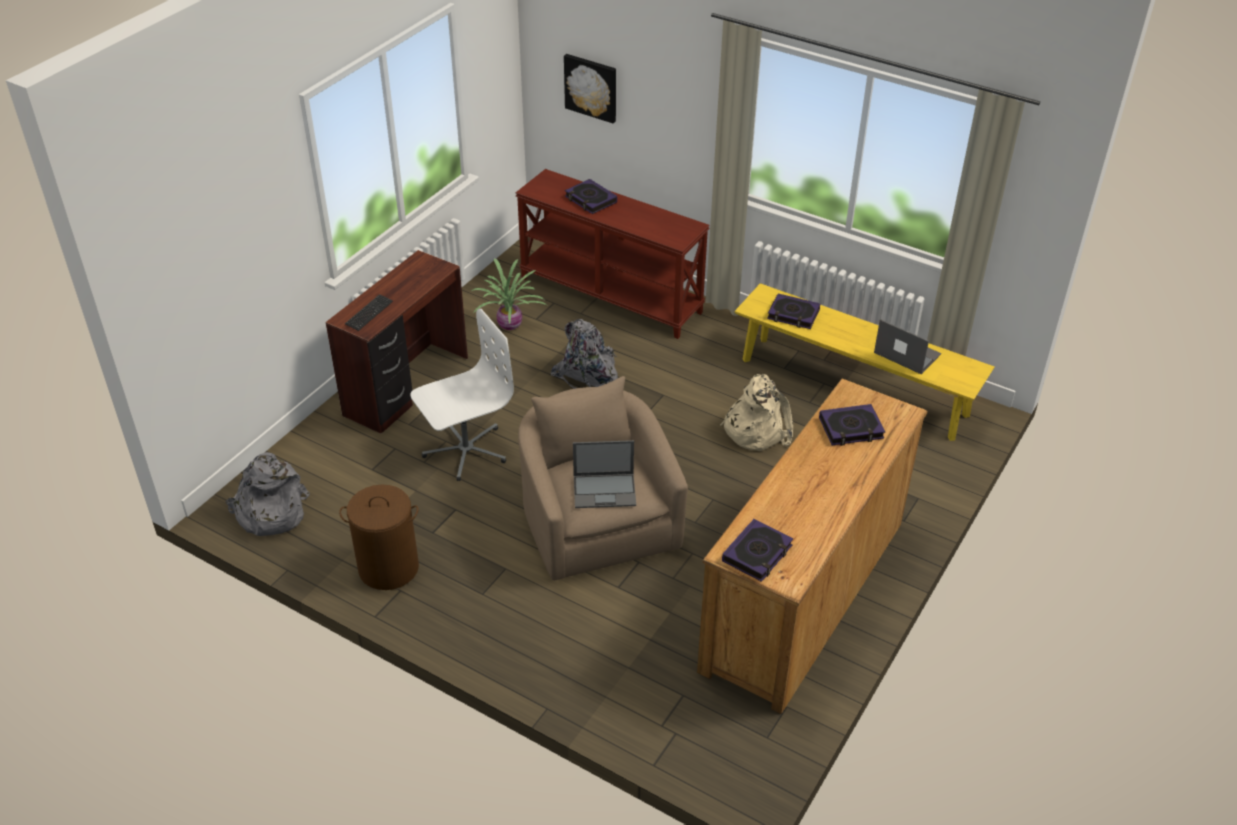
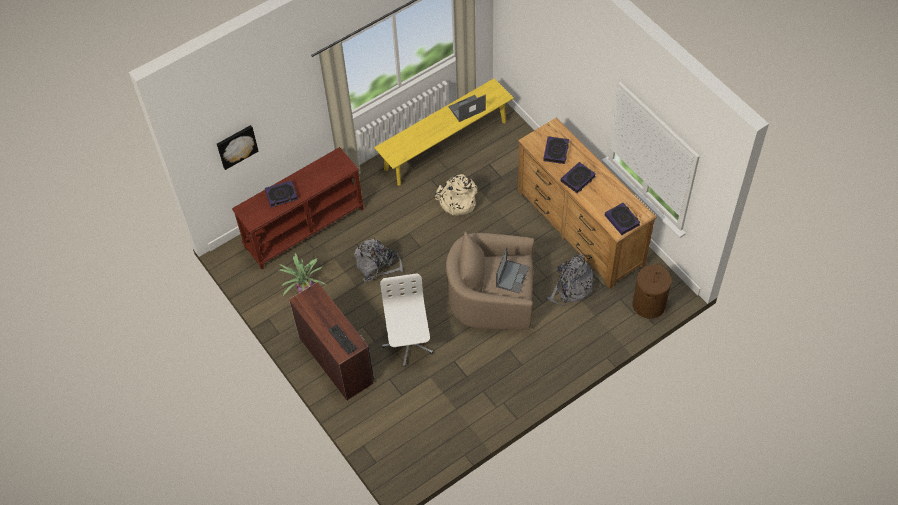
camera: 65 degrees left, 15 degrees up
grey backpack [225,452,310,536] -> grey backpack moved to [547,254,593,306]
brown laundry basket [339,485,419,590] -> brown laundry basket moved to [632,263,672,319]
book [767,293,820,329] -> book moved to [560,162,596,193]

